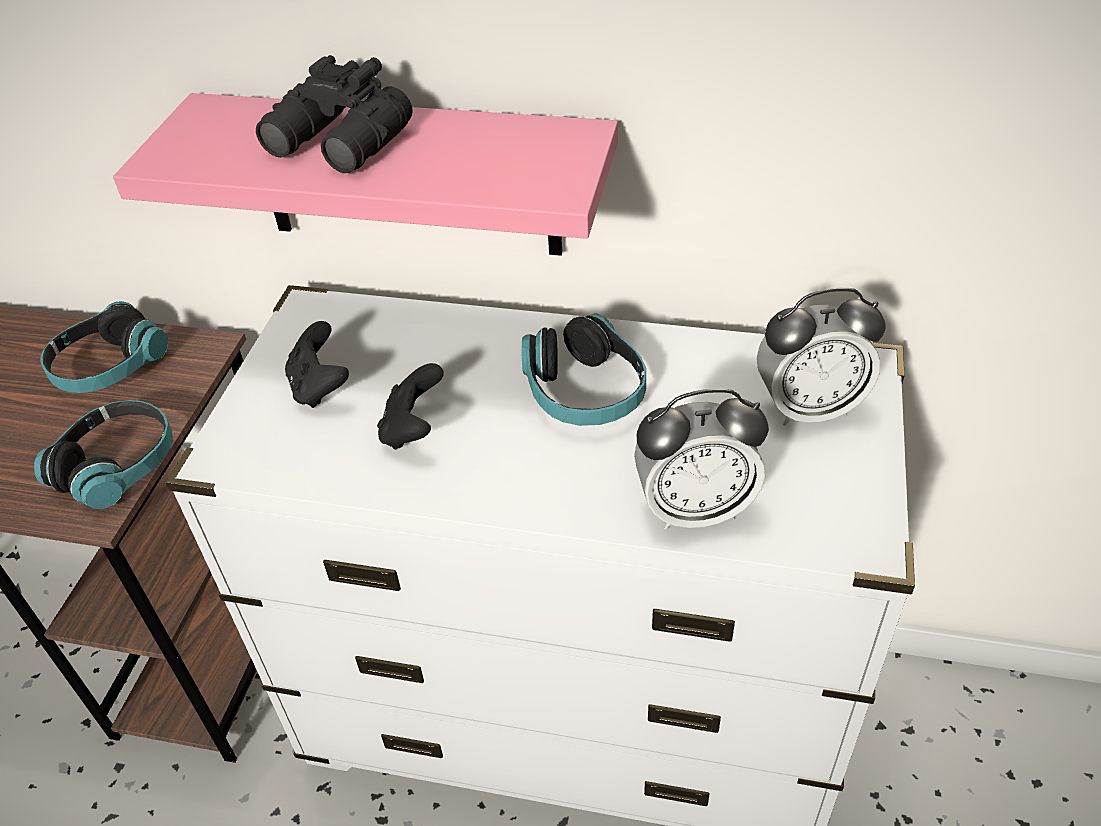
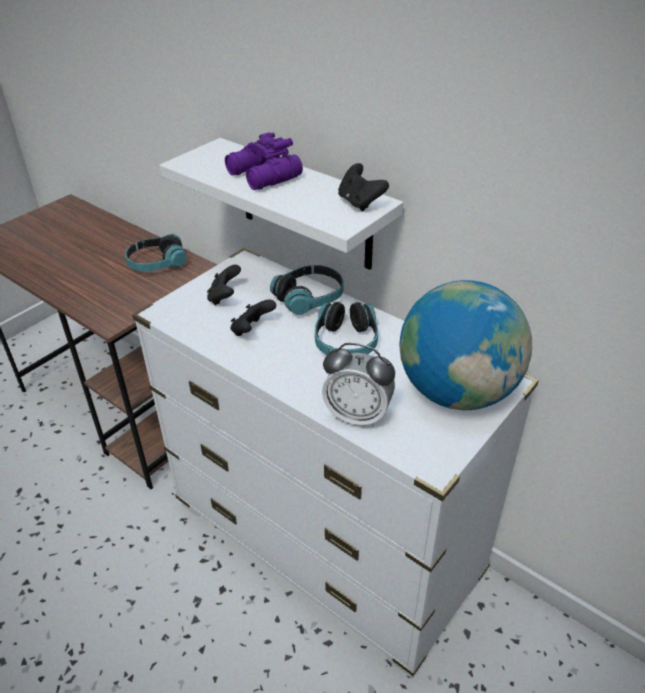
camera: 25 degrees right, 5 degrees down
headphones [34,400,173,509] -> headphones moved to [270,265,344,315]
pink shelf [113,93,618,256] -> white shelf [159,138,403,270]
black binoculars [256,55,413,173] -> purple binoculars [225,132,303,190]
alarm clock [757,288,885,426] -> globe [399,280,532,410]
none -> black game controller [338,163,389,211]

